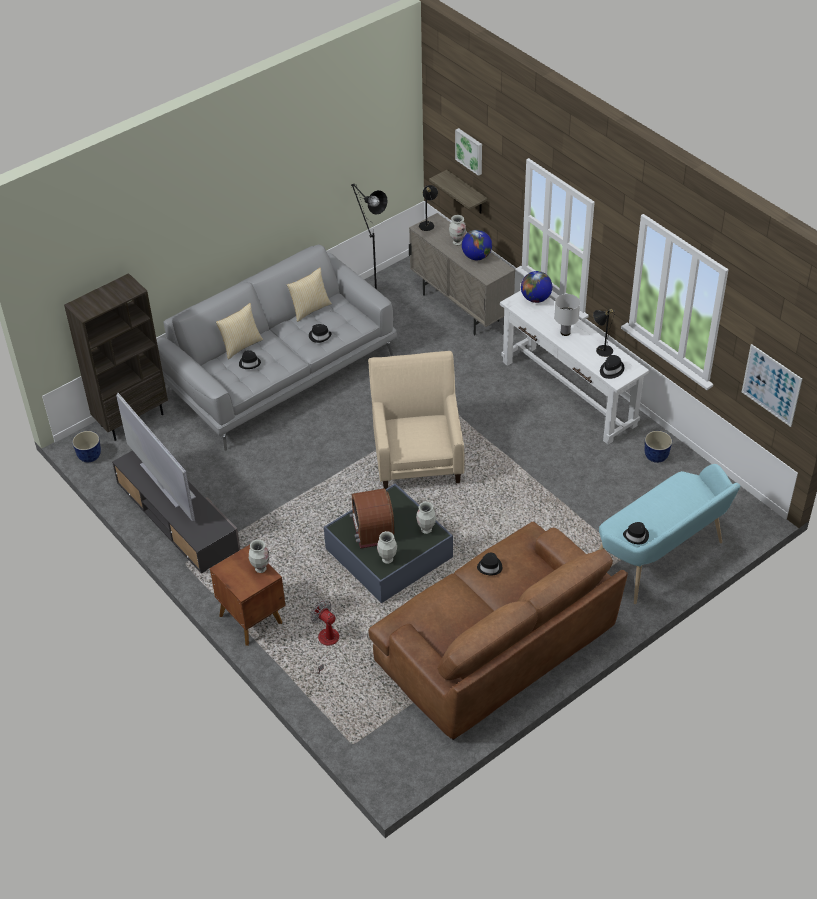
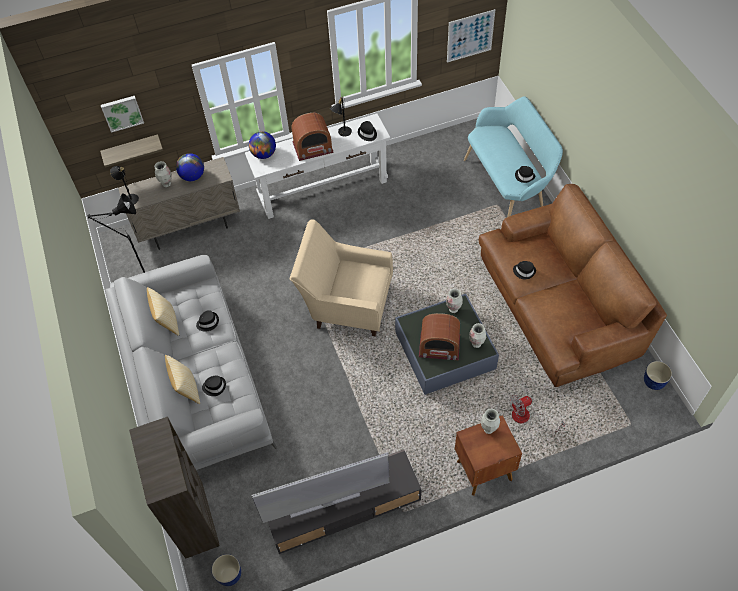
camera: 70 degrees left, 10 degrees up
white table lamp [554,294,580,336] -> radio [291,113,333,161]
planter [645,431,672,463] -> planter moved to [644,361,672,390]

